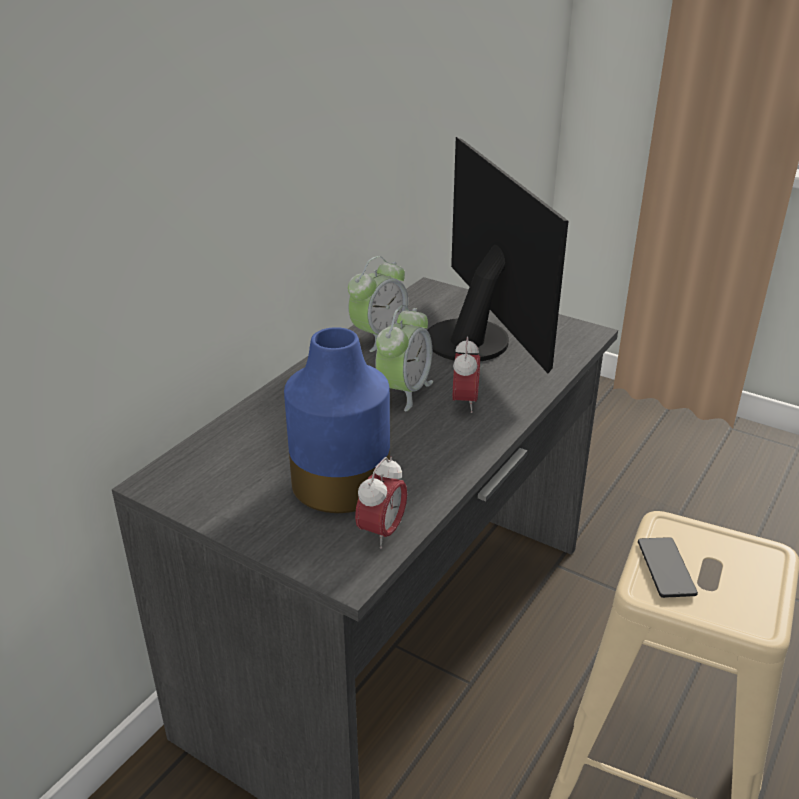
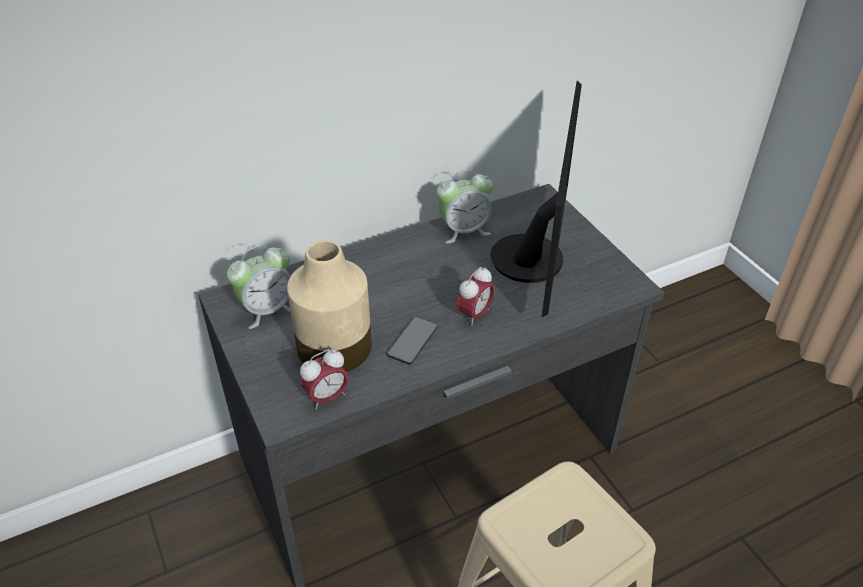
camera: 30 degrees right, 10 degrees up
blue vase [284,327,390,513] -> beige vase [287,240,372,372]
alarm clock [376,305,433,411] -> alarm clock moved to [227,245,291,329]
phone [638,537,698,598] -> phone moved to [387,317,438,365]

